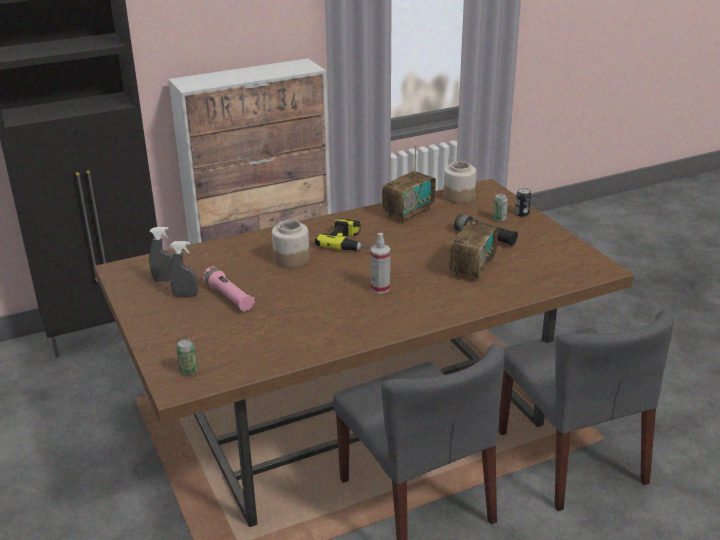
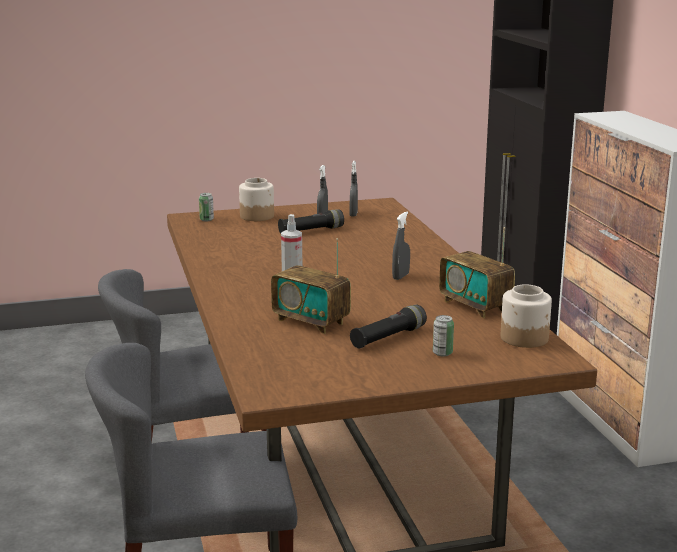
camera: 100 degrees right, 10 degrees down
pink flashlight [203,267,255,311] -> black flashlight [278,210,344,233]
jar [272,220,310,268] -> jar moved to [239,178,274,221]
power drill [315,218,371,251] -> grey spray bottle [392,212,410,280]
can [515,188,531,217] -> none

